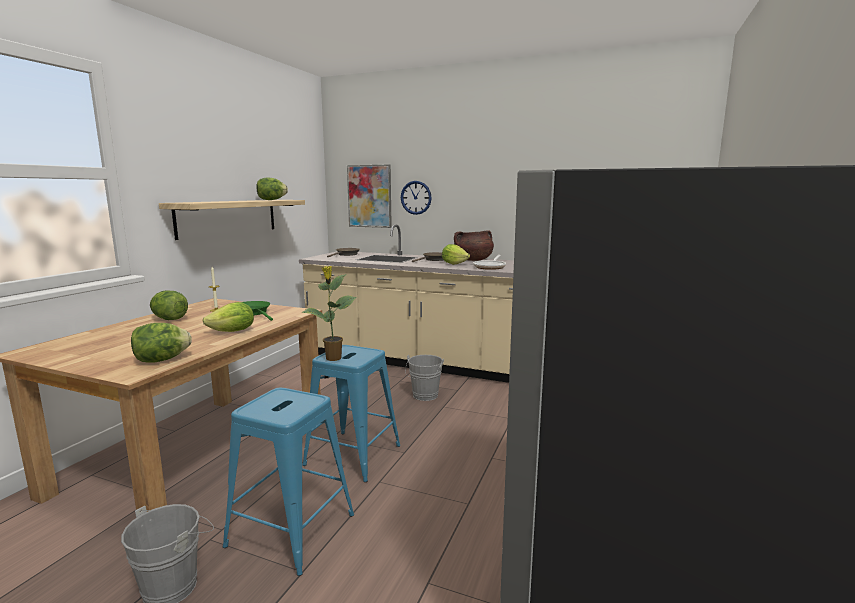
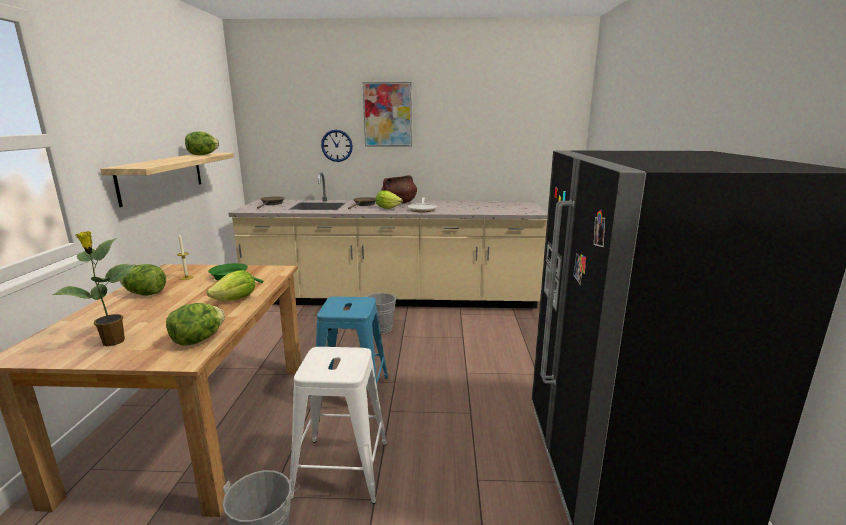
camera: 20 degrees left, 5 degrees up
blue stool [223,388,354,576] -> white stool [290,347,387,504]
potted plant [302,266,357,361] -> potted plant moved to [53,231,136,346]
picture [347,164,392,228] -> picture moved to [363,82,412,147]

